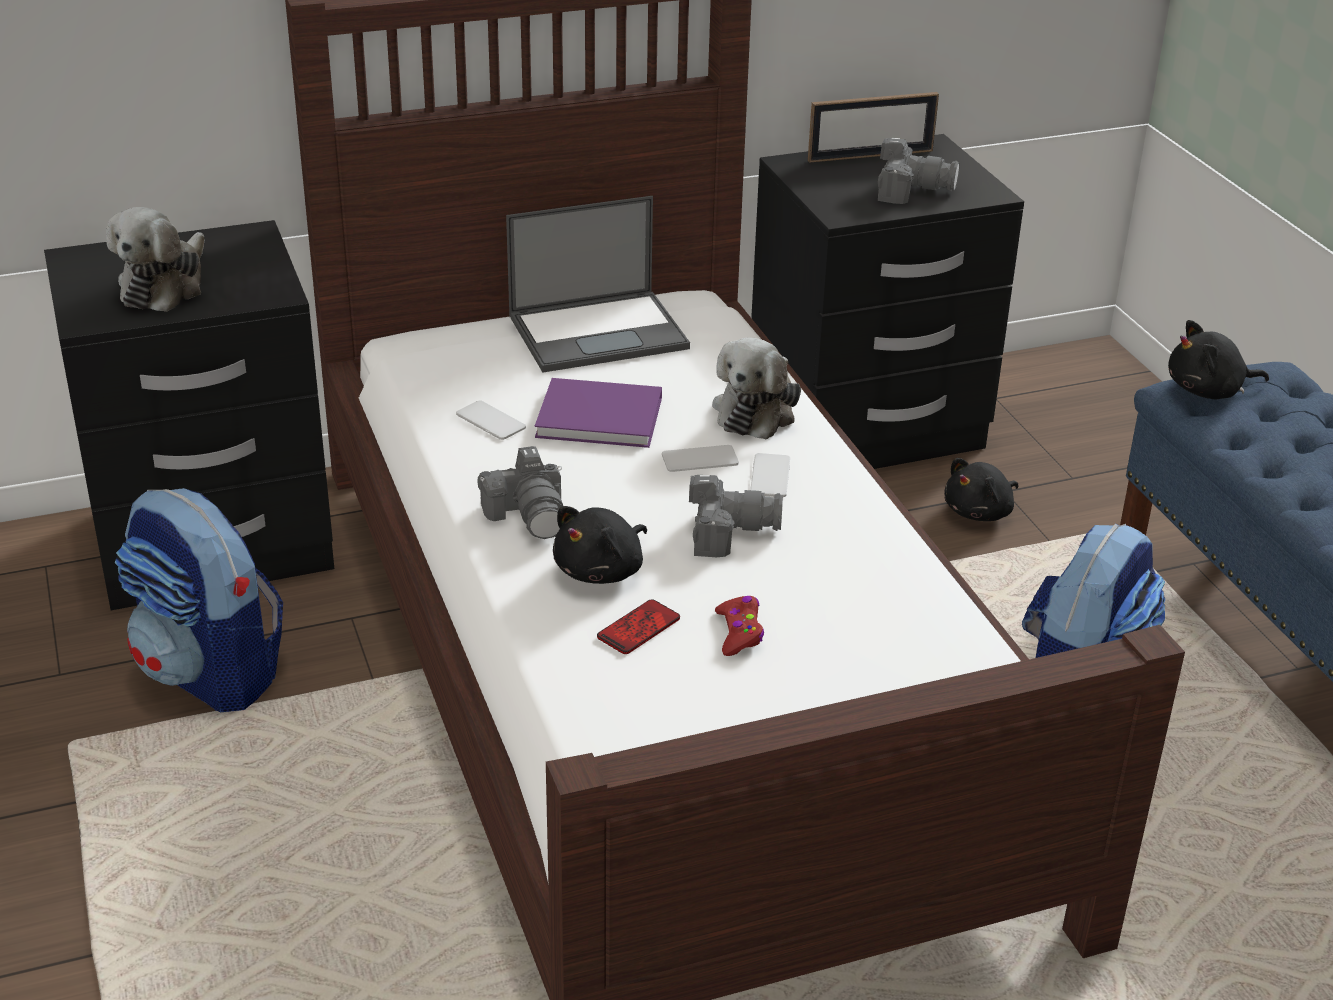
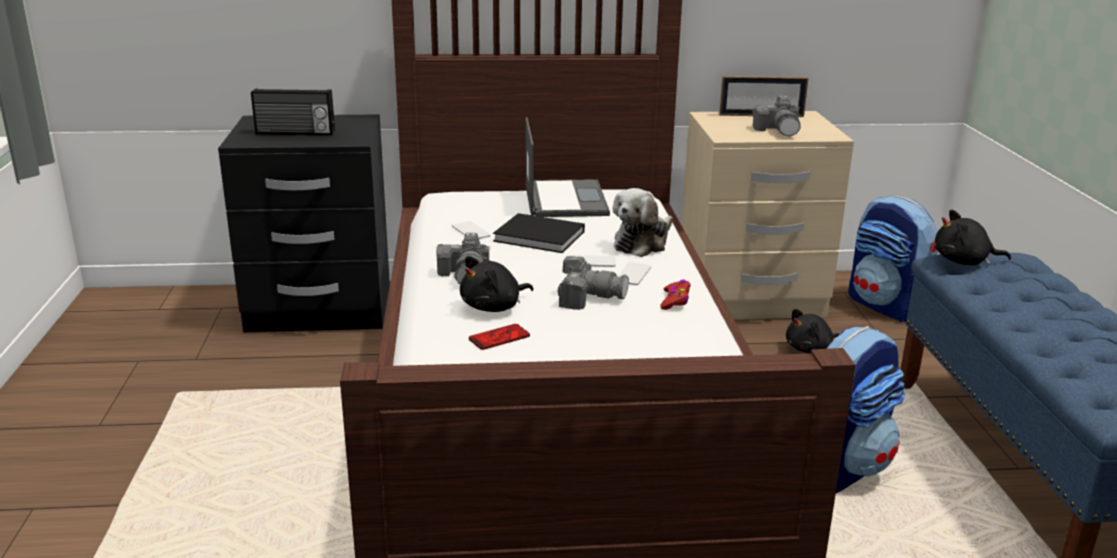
camera: 15 degrees right, 10 degrees down
plush toy [106,207,204,312] -> radio [251,88,335,135]
backpack [115,488,283,712] -> backpack moved to [848,196,938,322]
laptop [506,196,690,372] -> laptop turned 90 degrees counterclockwise [525,117,610,217]
purple book [535,378,662,448] -> black book [493,213,585,253]
red game controller [715,596,764,656] -> red game controller moved to [660,280,691,310]
black nightstand [751,134,1024,469] -> beige nightstand [682,111,854,319]
camera [878,138,960,204] -> camera turned 60 degrees clockwise [753,96,801,136]

